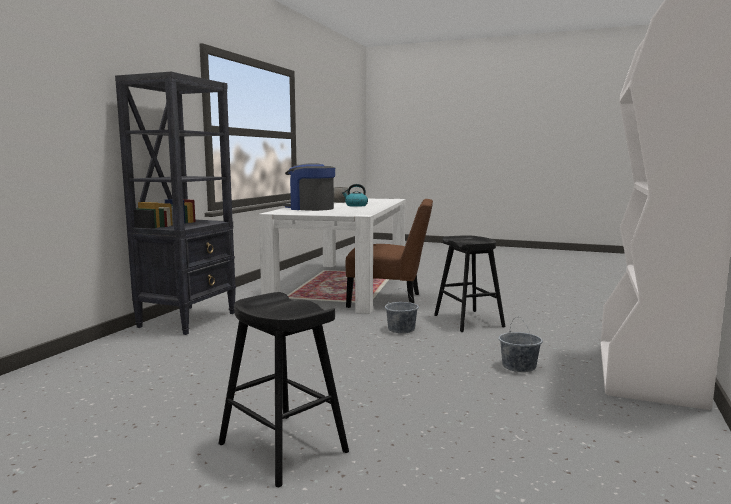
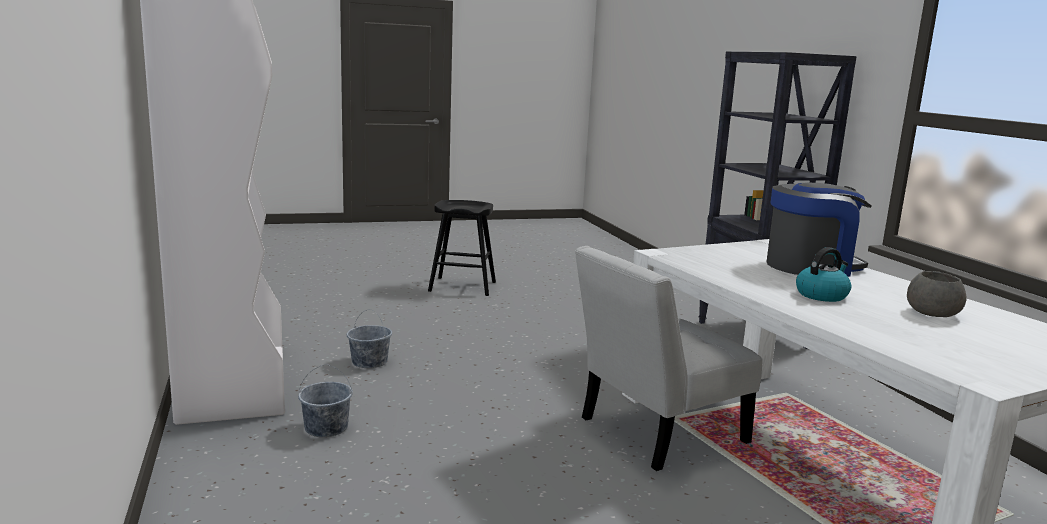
camera: 140 degrees right, 5 degrees up
brown chair [345,199,433,308] -> white chair [575,246,763,471]
grey bucket [385,289,419,333] -> grey bucket moved to [298,364,353,437]
black stool [434,235,506,332] -> none

